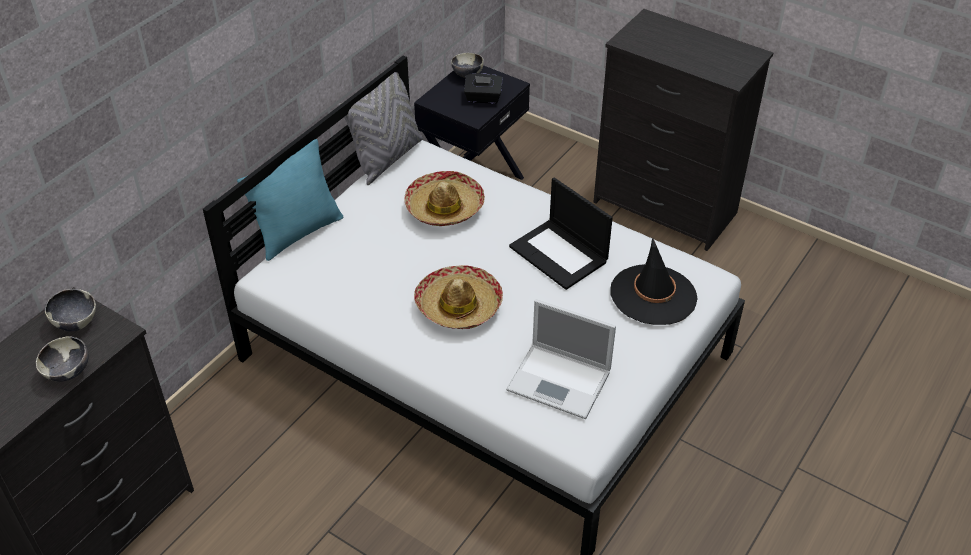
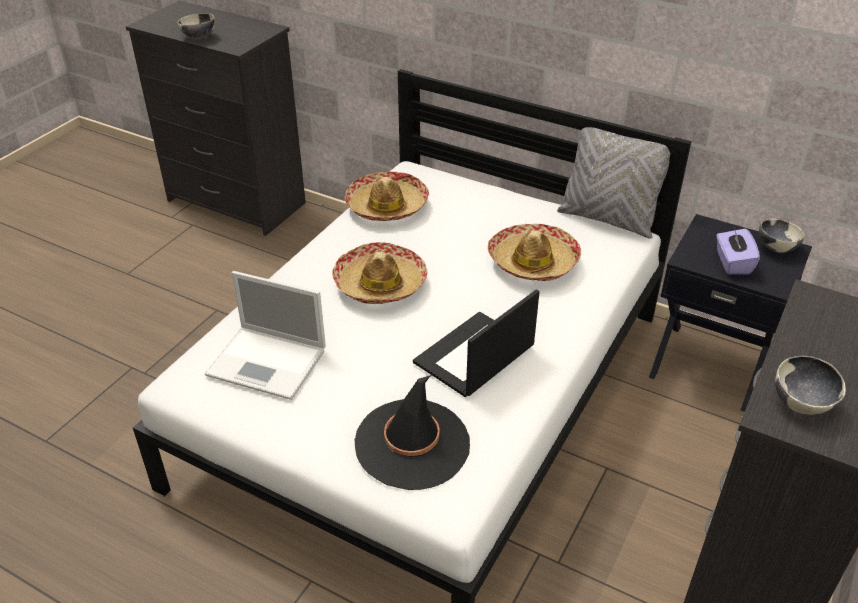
camera: 85 degrees right, 5 degrees down
bowl [45,289,96,331] -> bowl moved to [775,356,846,415]
turquoise pillow [237,139,343,261] -> none
black tissue box [464,73,503,104] -> purple tissue box [716,227,760,274]
laptop [506,299,616,419] -> laptop turned 90 degrees counterclockwise [205,271,326,400]
none -> hat [345,172,429,221]

